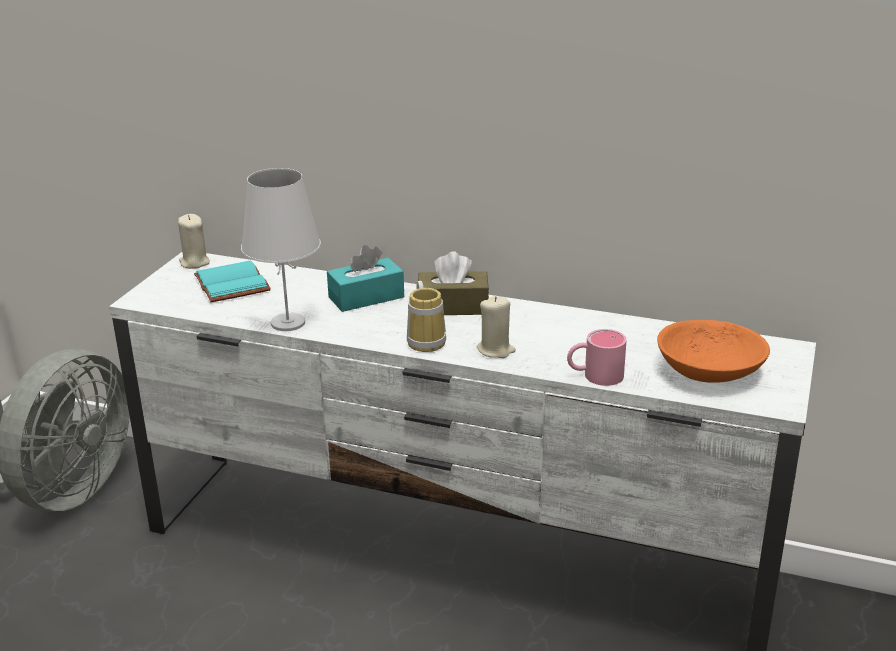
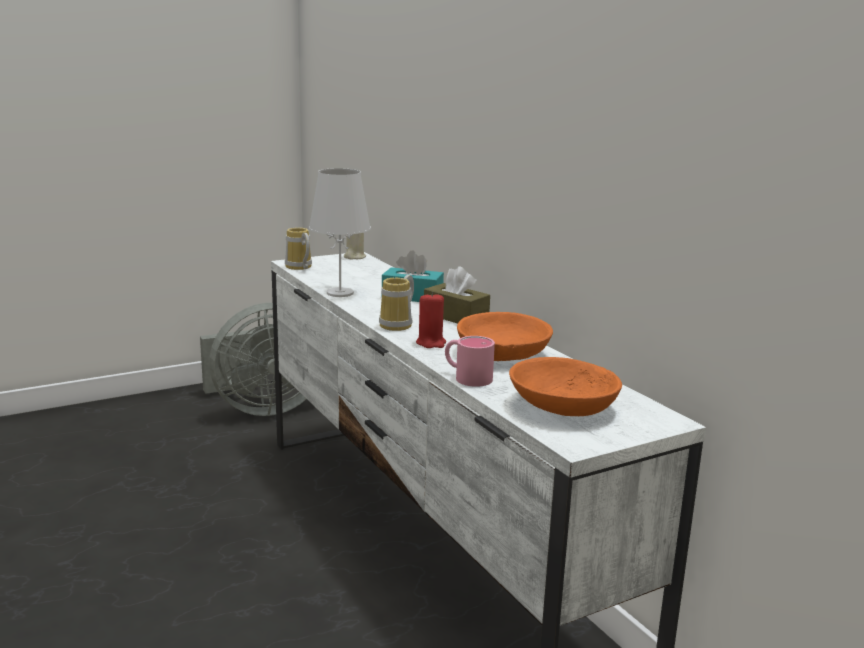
camera: 40 degrees right, 10 degrees down
turquoise book [194,260,271,302] -> none
beige candle [477,296,516,358] -> red candle [416,292,446,348]
none -> mug [285,228,312,270]
none -> orange bowl [457,312,553,361]

